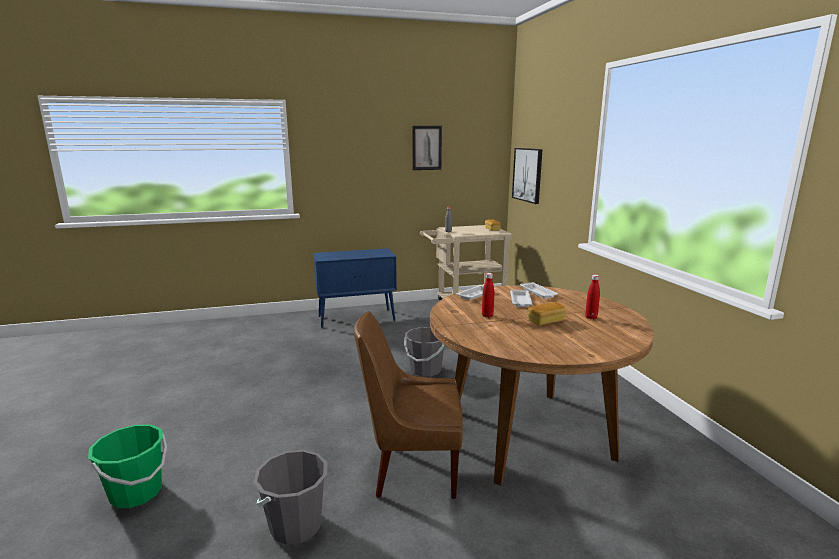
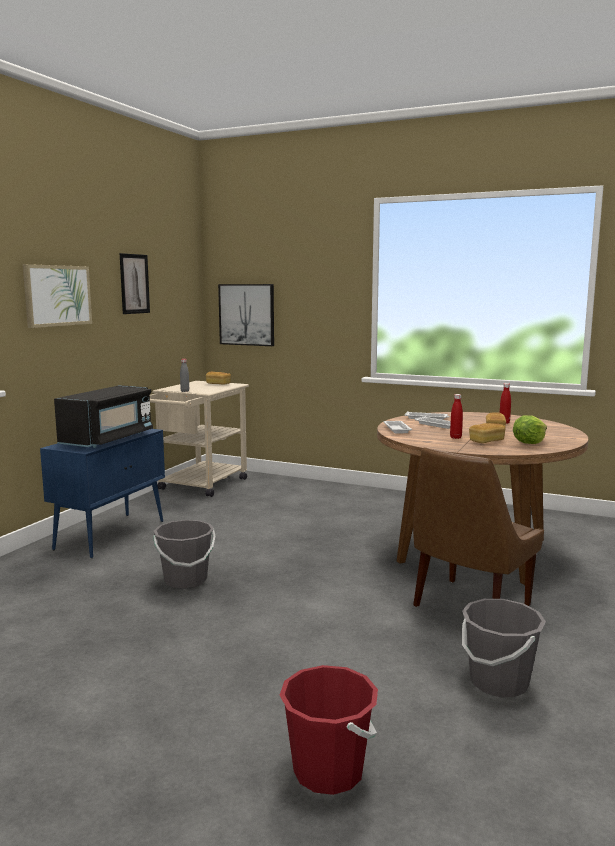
camera: 50 degrees left, 5 degrees down
green bucket [88,425,167,508] -> red bucket [279,665,378,795]
grey bucket [404,327,445,377] -> grey bucket moved to [153,520,215,589]
none -> picture [23,264,92,328]
none -> black microwave [54,385,153,448]
none -> bread [469,423,505,443]
none -> lettuce [513,416,547,444]

